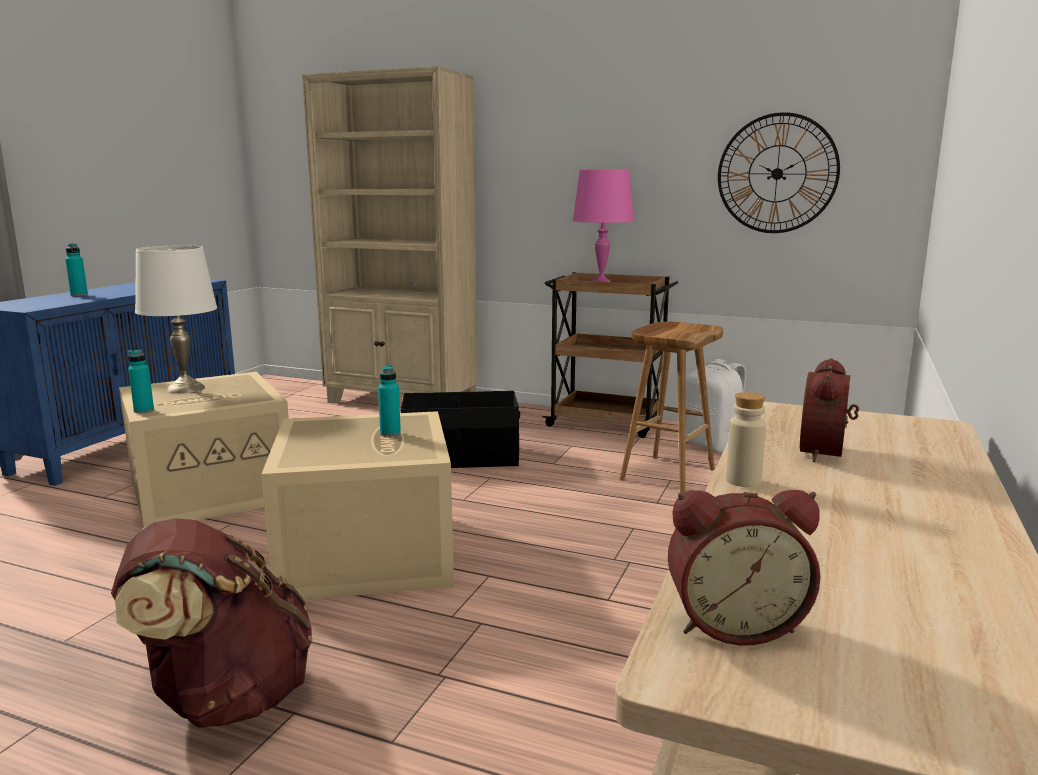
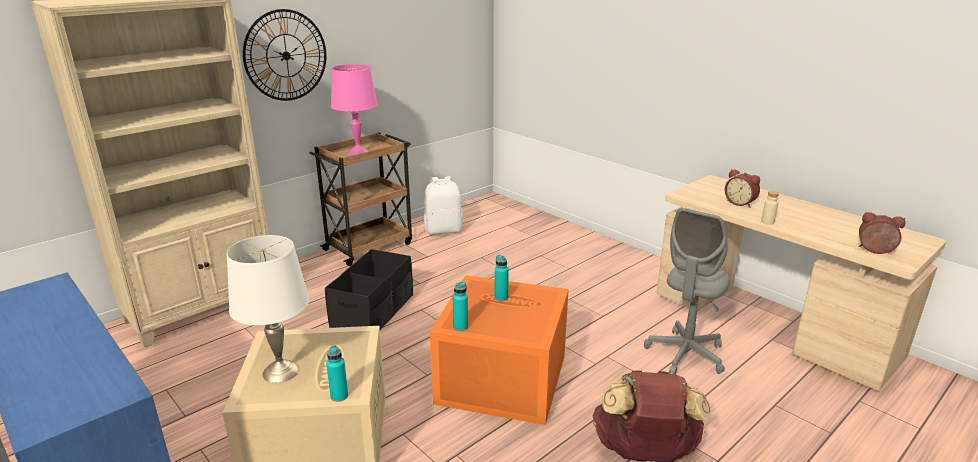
camera: 65 degrees left, 10 degrees up
turquoise bottle [65,243,88,296] -> turquoise bottle moved to [453,282,468,331]
beige storage box [261,411,454,600] -> orange storage box [430,275,569,425]
brown stool [620,322,723,493] -> none
alarm clock [668,490,821,645] -> alarm clock turned 90 degrees counterclockwise [859,212,906,254]
wall clock [718,112,840,233] -> wall clock moved to [243,9,326,101]
none -> grey office chair [644,208,730,374]

